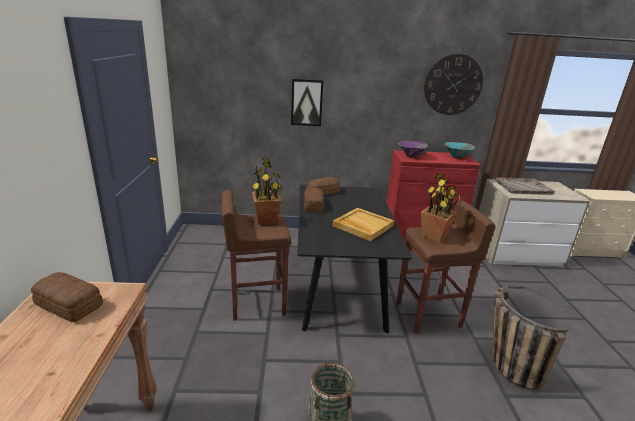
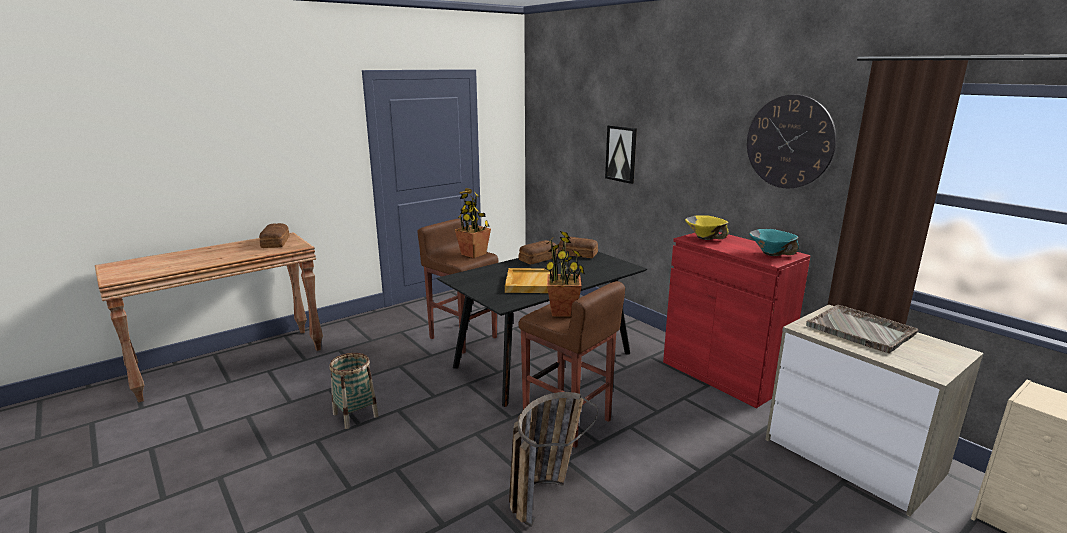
camera: 55 degrees right, 5 degrees down
purple bowl [398,141,428,158] -> yellow bowl [685,215,729,240]

